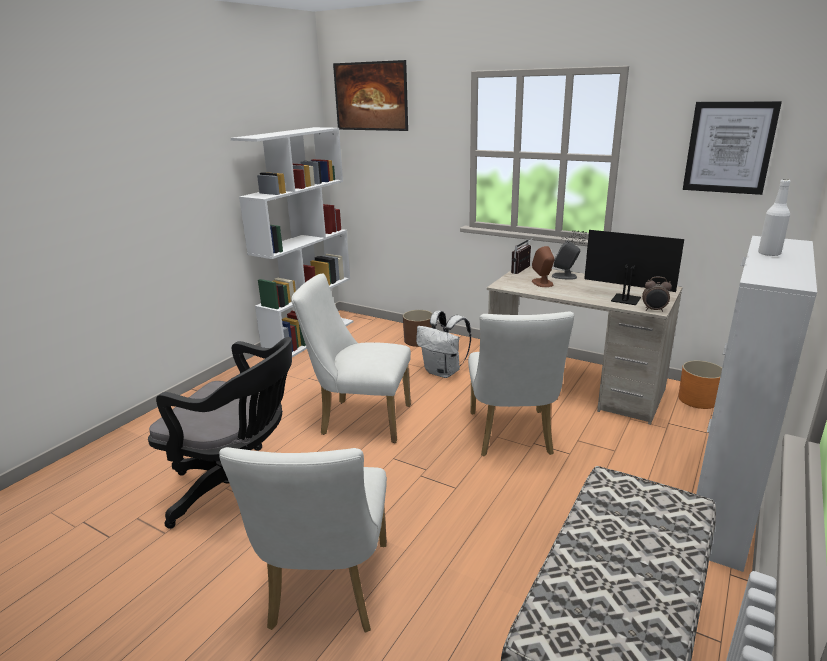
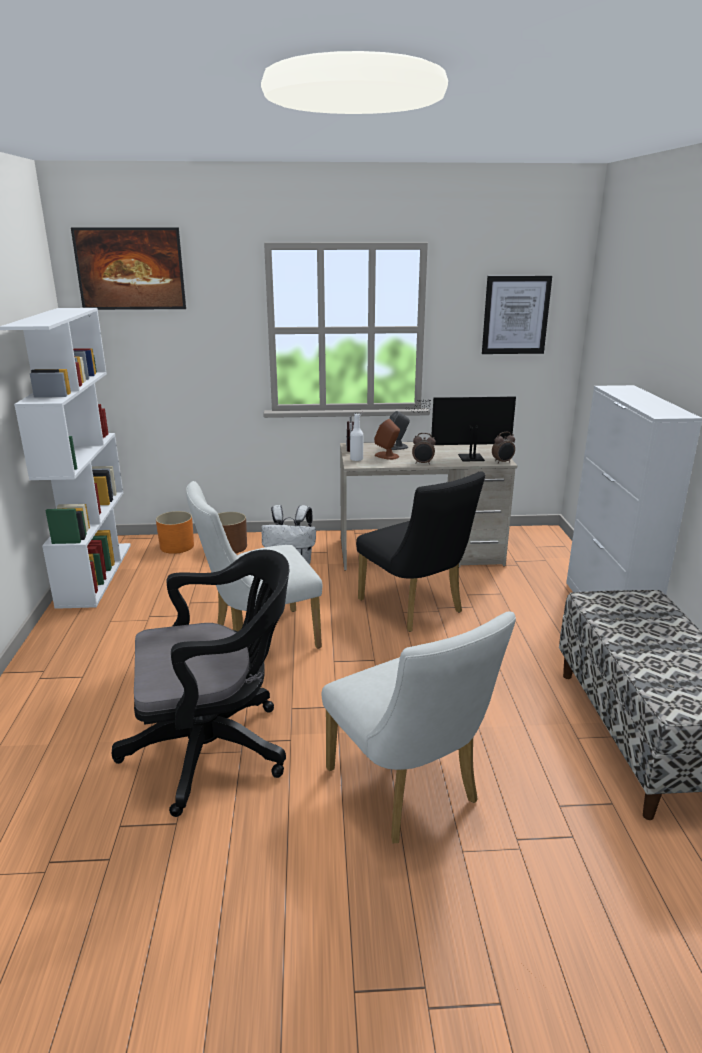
camera: 35 degrees left, 0 degrees up
white chair [468,312,574,456] -> black chair [356,471,485,632]
orange planter [678,360,722,409] -> orange planter moved to [156,511,194,554]
white bottle [758,179,791,256] -> white bottle moved to [350,413,363,461]
none -> alarm clock [412,433,436,465]

